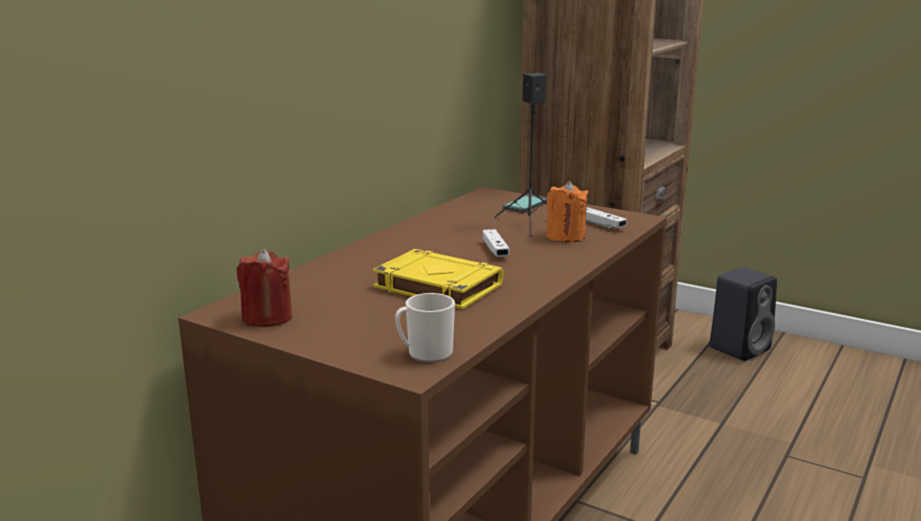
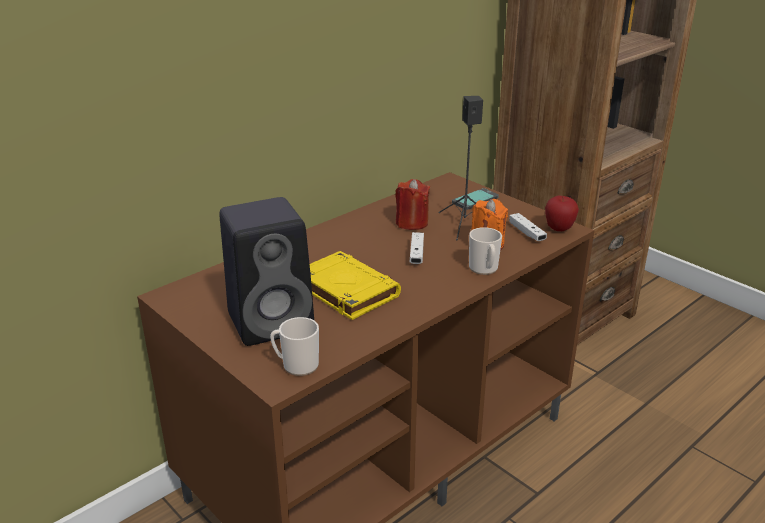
camera: 15 degrees right, 10 degrees up
red candle [237,249,292,327] -> red candle moved to [395,179,430,230]
black speaker [709,267,777,361] -> black speaker moved to [219,197,314,346]
none -> mug [469,227,502,275]
none -> apple [545,195,579,231]

